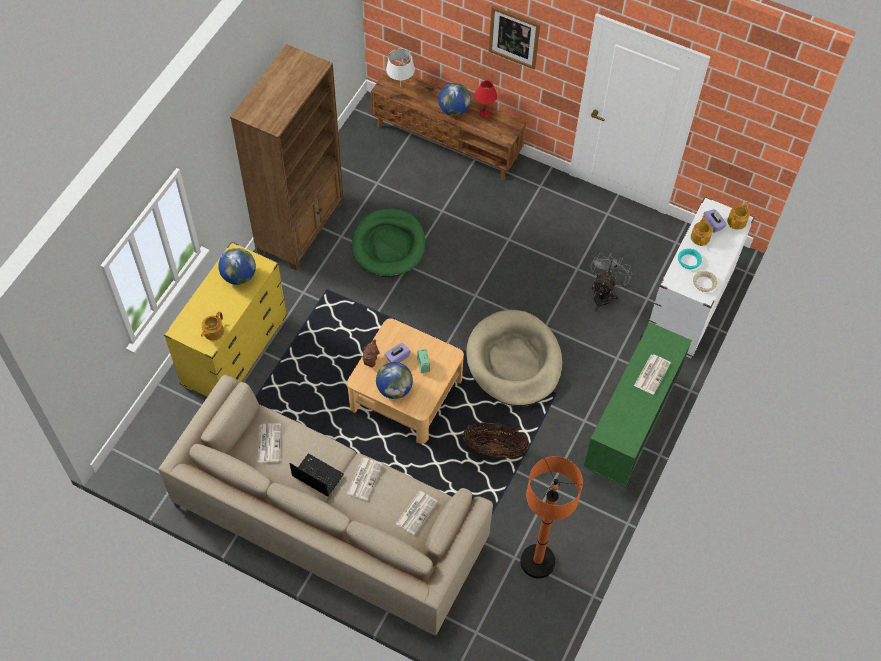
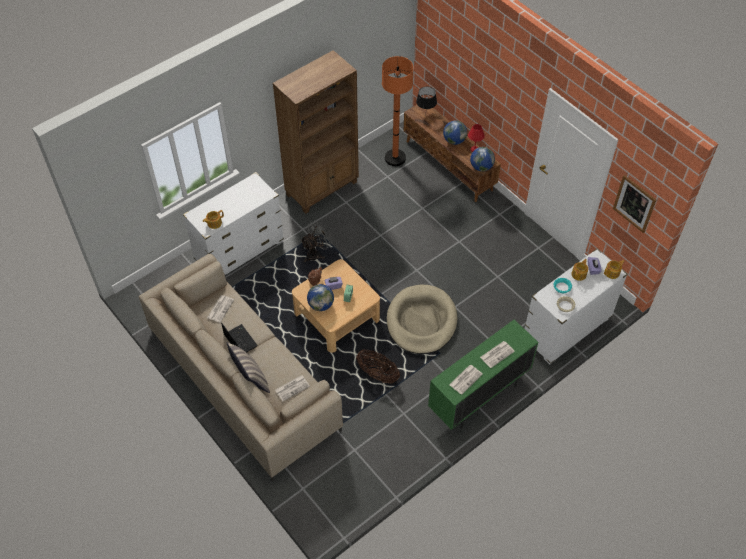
camera: 25 degrees right, 5 degrees down
yellow dresser [164,241,287,397] -> white dresser [183,172,284,275]
globe [218,248,256,285] -> globe moved to [470,147,495,171]
newspaper [347,458,383,501] -> newspaper moved to [449,365,483,395]
green dog bed [352,209,425,277] -> none
white table lamp [386,49,415,82] -> black table lamp [416,87,437,109]
picture [489,6,540,70] -> picture moved to [613,175,656,233]
orange floor lamp [520,456,583,578] -> orange floor lamp moved to [382,56,414,166]
grey fan [590,253,632,312] -> grey fan moved to [301,220,332,262]
none -> pillow [226,342,270,393]

